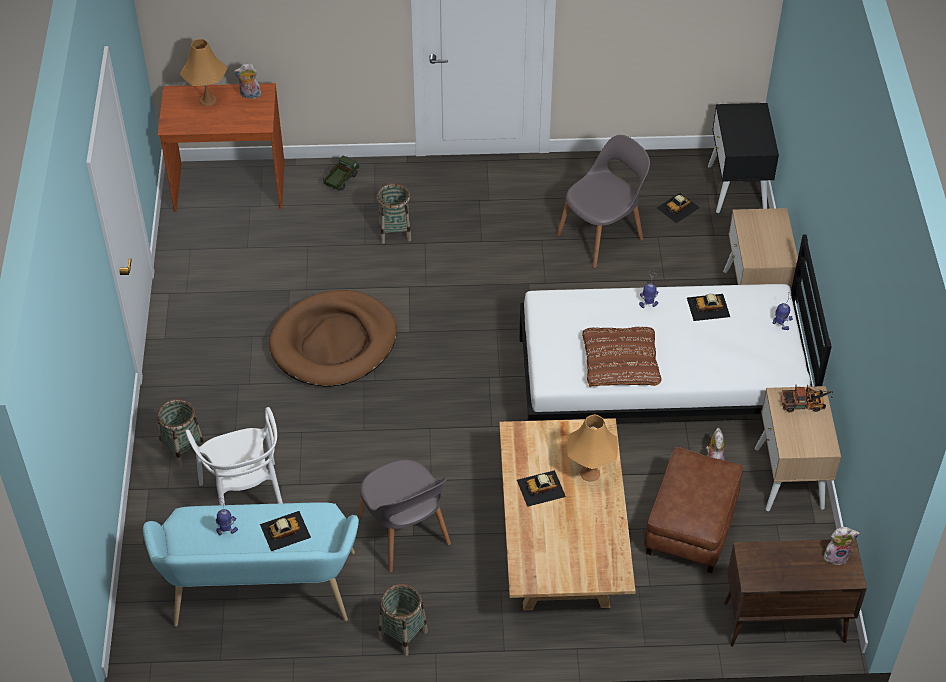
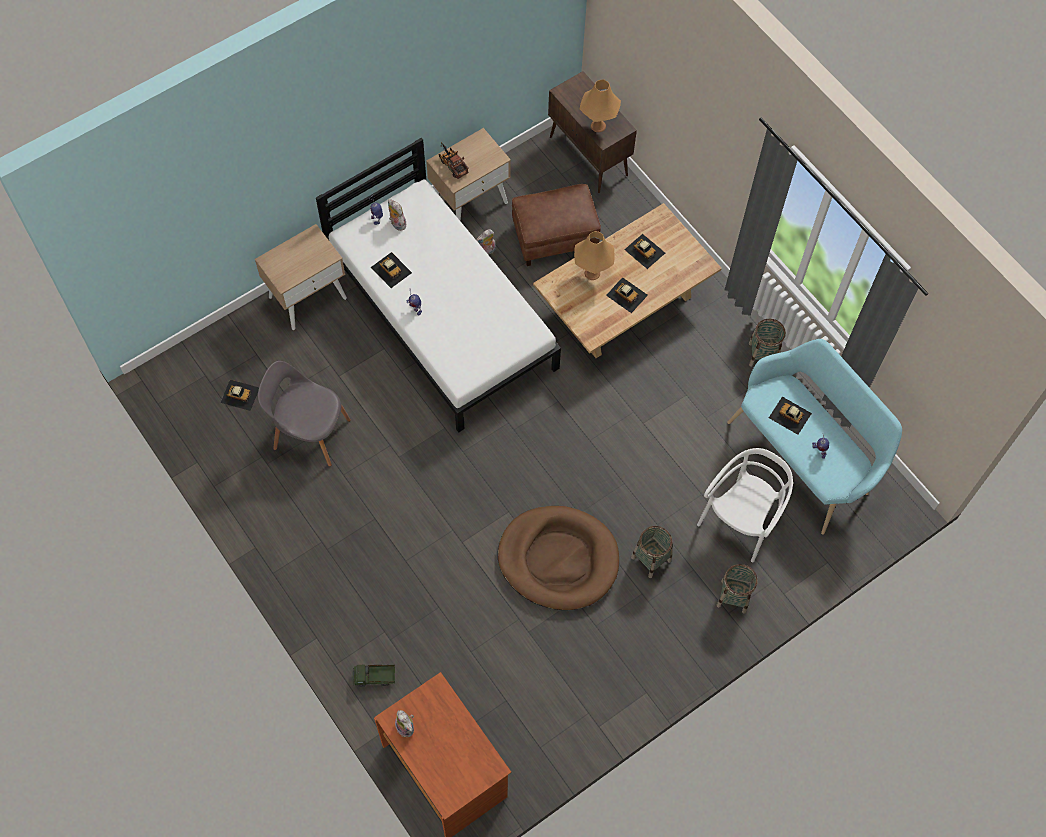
camera: 125 degrees left, 15 degrees up
orange table lamp [180,39,227,106] -> orange table lamp moved to [580,80,621,132]
grey chair [357,460,451,572] -> none
basket [377,183,411,244] -> basket moved to [631,526,673,578]
brown pillow [582,327,662,387] -> none
black nightstand [708,103,779,213] -> none
plush toy [824,527,860,565] -> plush toy moved to [388,199,406,231]
none -> toy car [624,234,665,269]

